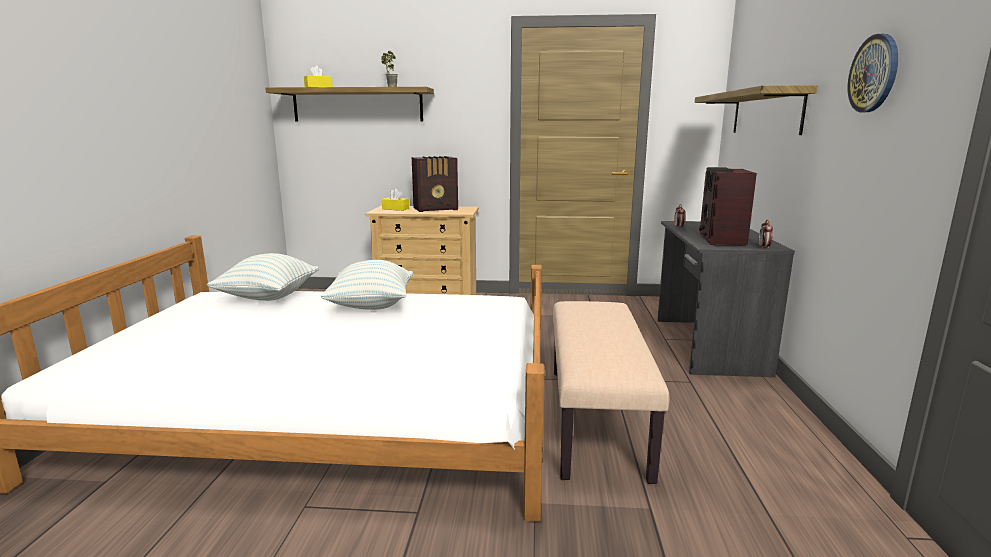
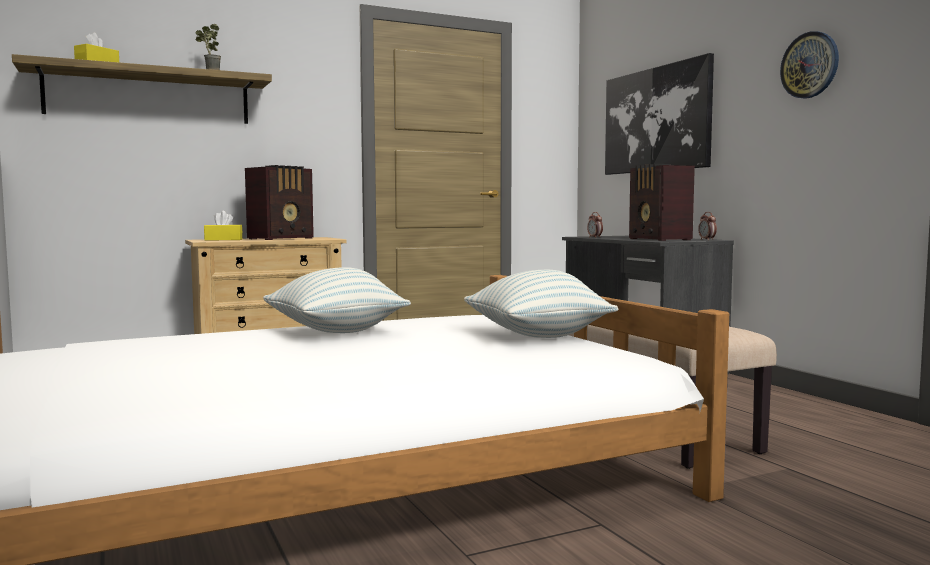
camera: 30 degrees left, 10 degrees down
pillow [207,253,319,301] -> pillow moved to [464,270,619,338]
shelf [695,85,817,135] -> picture [605,53,714,175]

